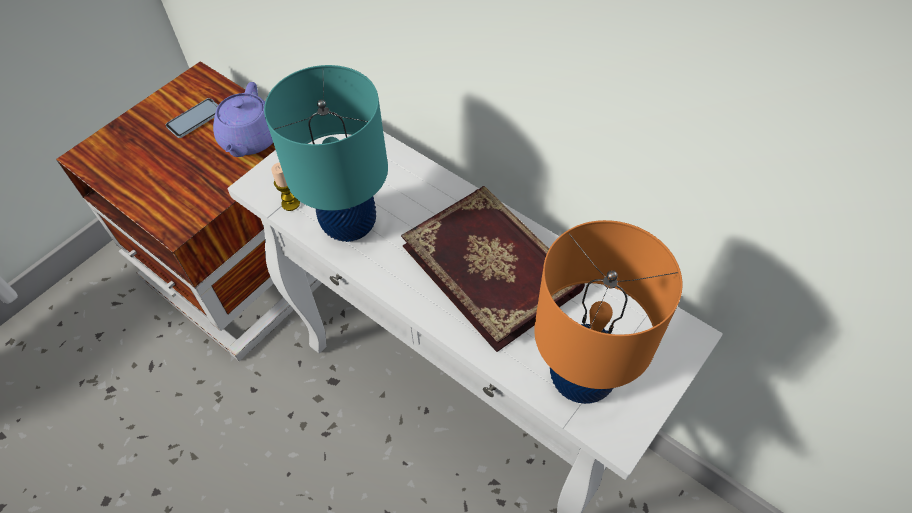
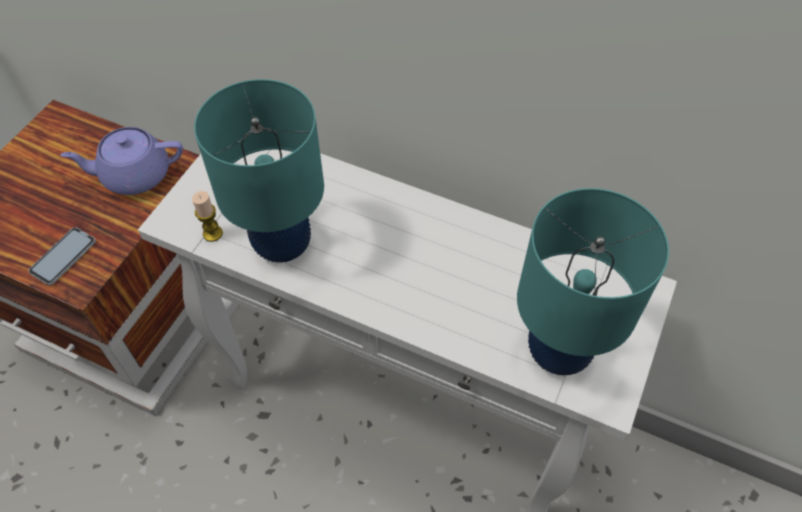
camera: 15 degrees left, 0 degrees up
phone [166,98,218,138] -> phone moved to [29,228,96,285]
purple teapot [213,82,273,157] -> purple teapot turned 90 degrees clockwise [60,127,183,195]
book [401,186,585,352] -> none
orange table lamp [534,220,683,404] -> turquoise table lamp [517,188,669,375]

